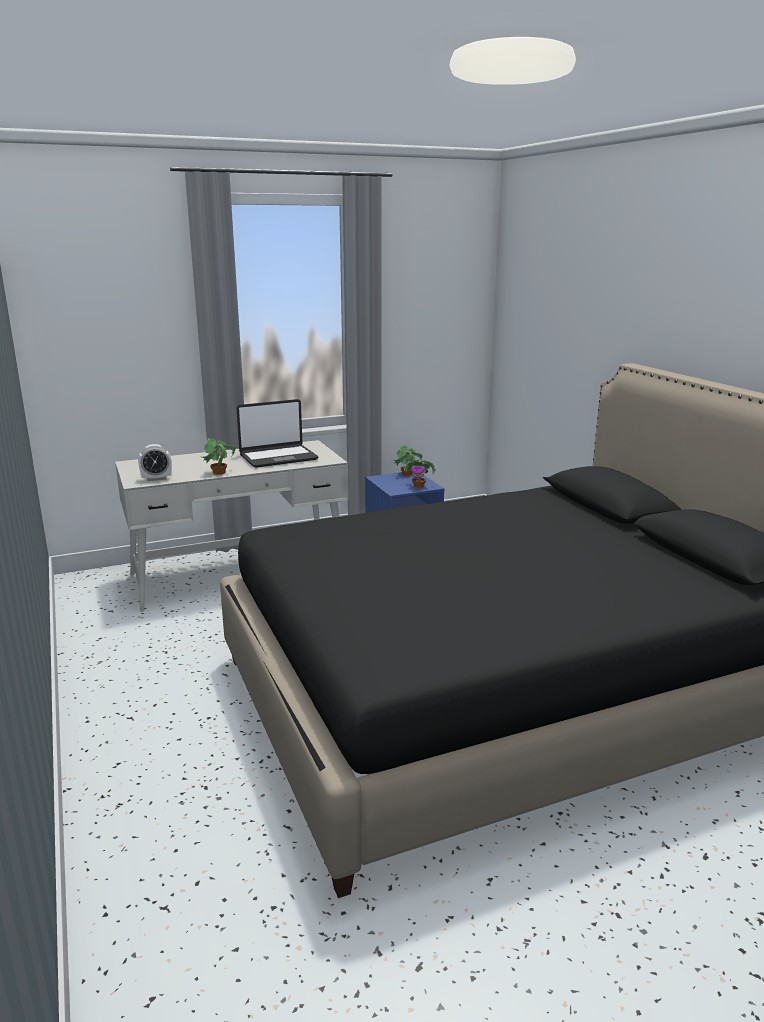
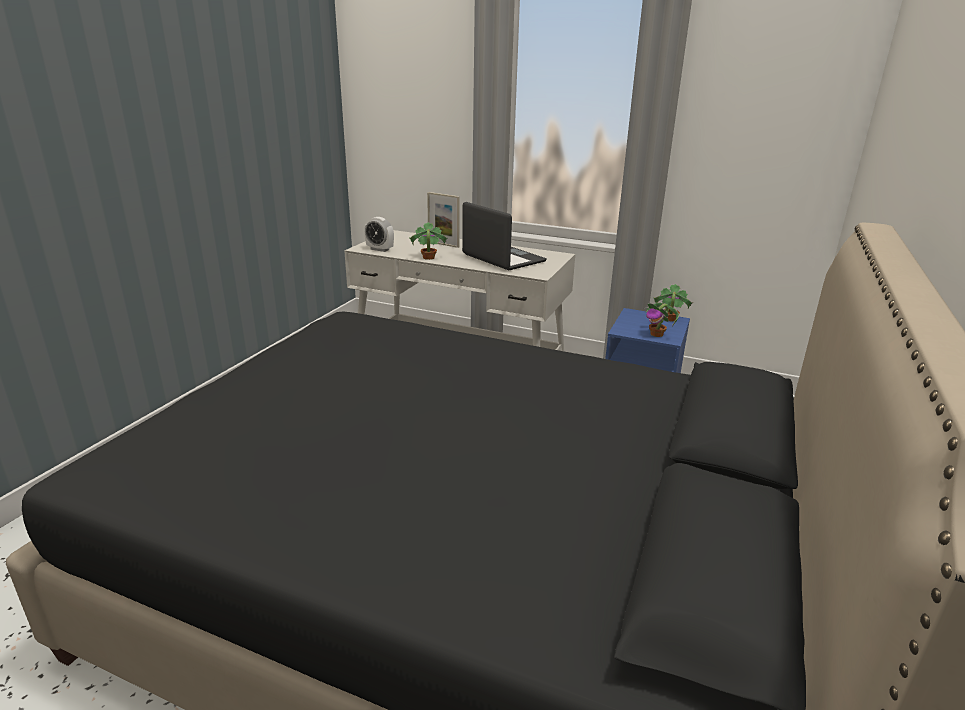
camera: 45 degrees right, 5 degrees up
laptop [236,399,318,468] -> laptop turned 150 degrees counterclockwise [462,202,547,270]
none -> picture frame [427,192,460,248]

